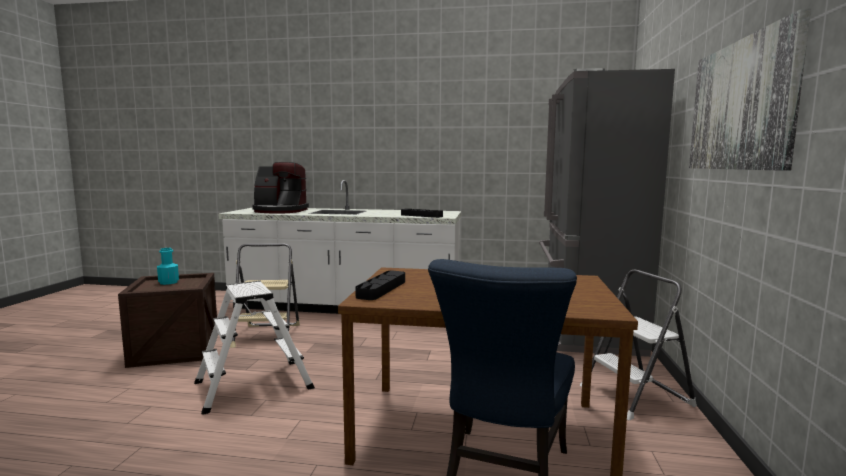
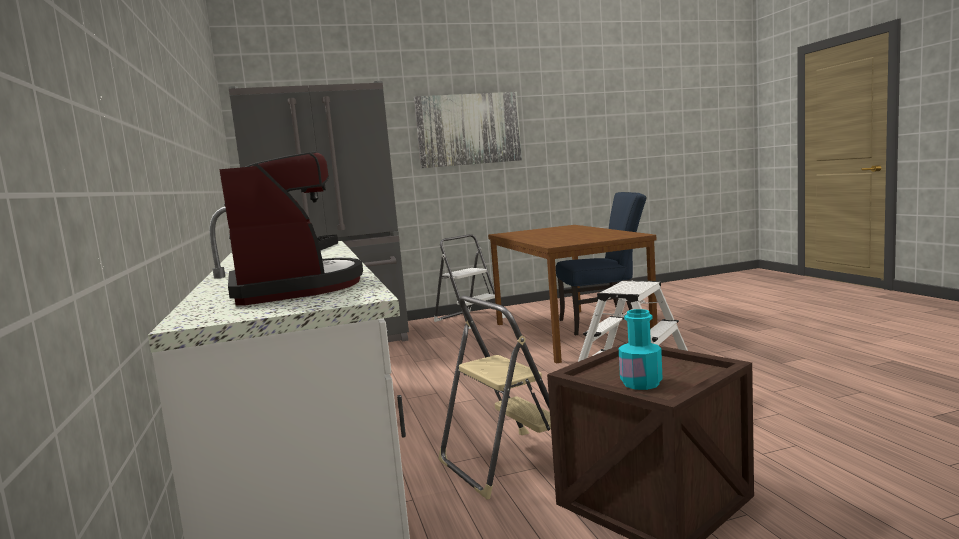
camera: 115 degrees left, 0 degrees up
black tray [355,271,405,300] -> none

